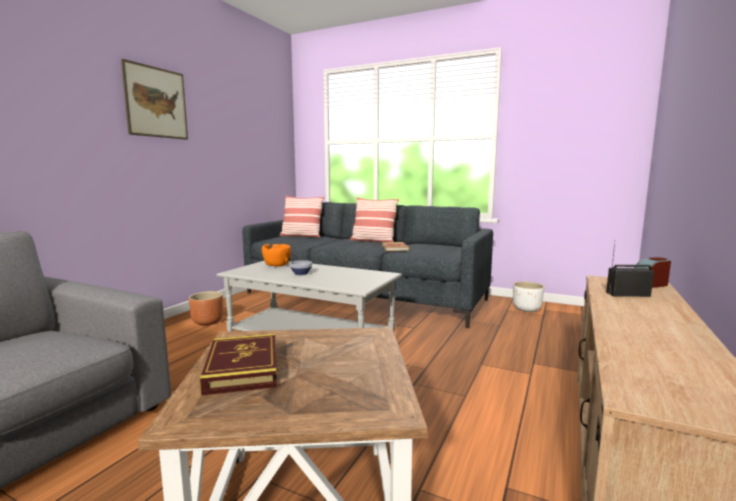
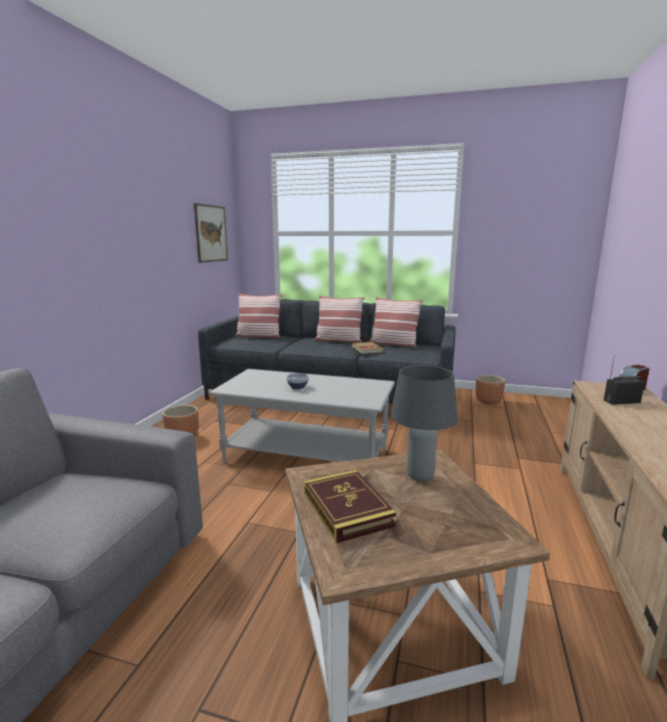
camera: 10 degrees left, 5 degrees up
picture [121,59,188,140] -> picture moved to [194,203,228,263]
orange bowl [262,244,291,267] -> none
white planter [513,282,544,312] -> brown planter [475,375,505,404]
none -> pillow [369,297,423,348]
none -> grey table lamp [390,365,458,482]

